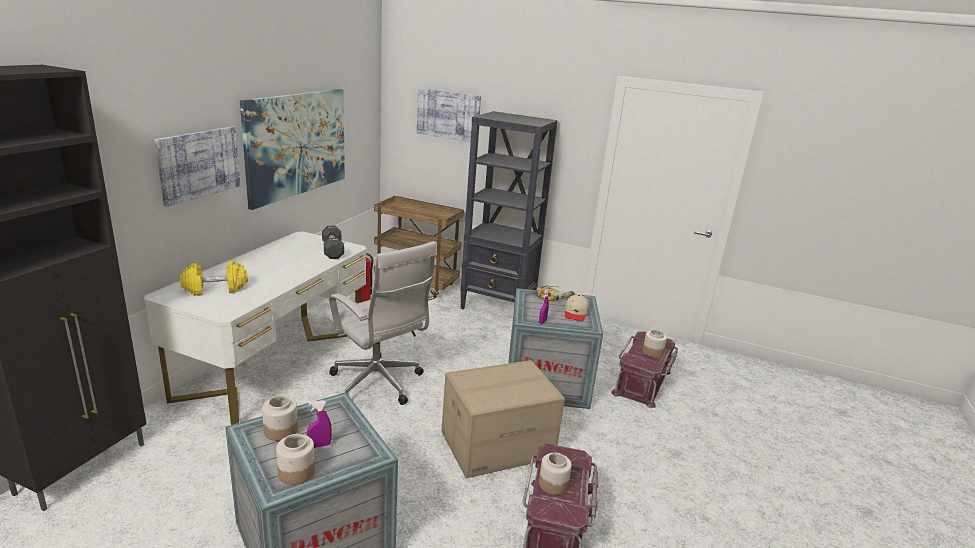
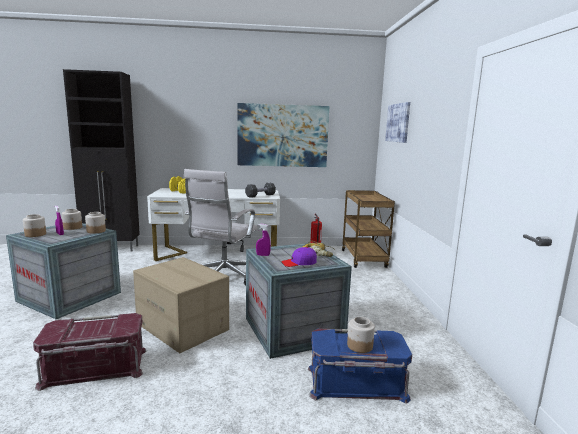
camera: 65 degrees right, 10 degrees down
picture [155,126,240,207] -> none
black bookcase [460,111,558,309] -> none
jar [539,453,572,495] -> jar moved to [85,212,106,234]
beige cap [565,295,589,321] -> purple cap [281,247,317,267]
red storage box [611,331,678,408] -> blue storage box [308,329,412,404]

